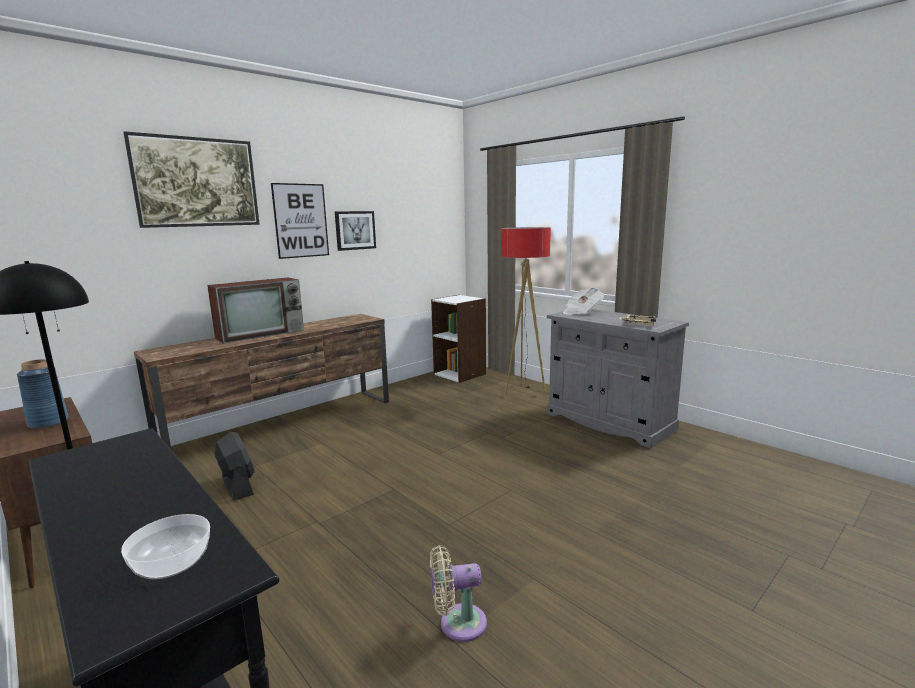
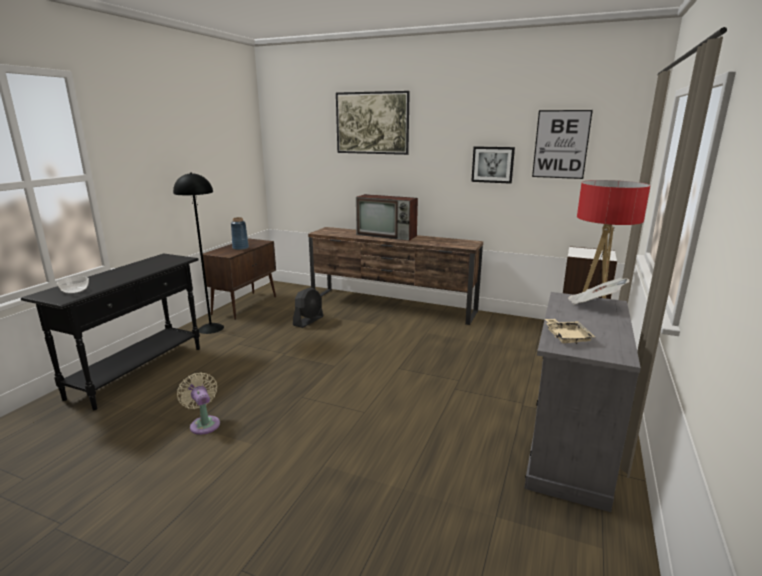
camera: 65 degrees right, 5 degrees up
picture [271,183,329,259] -> picture moved to [532,110,593,179]

